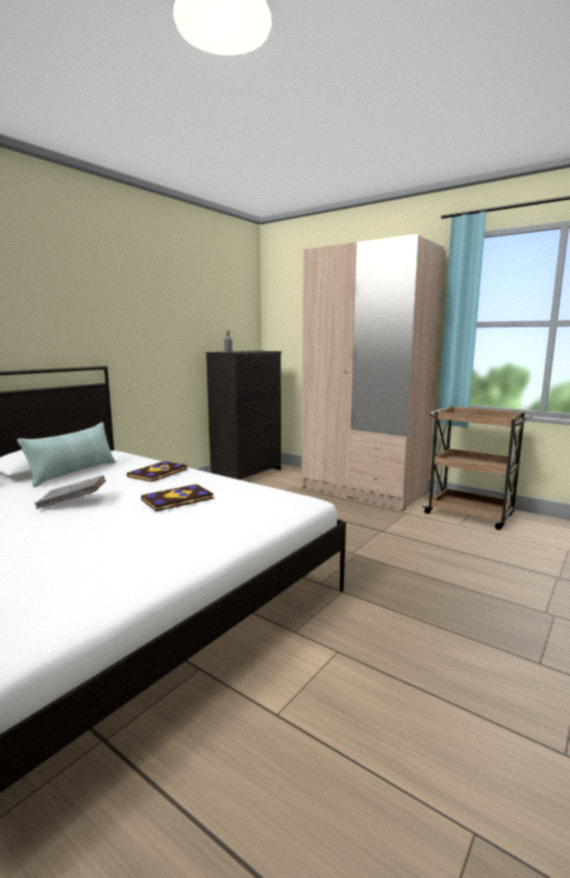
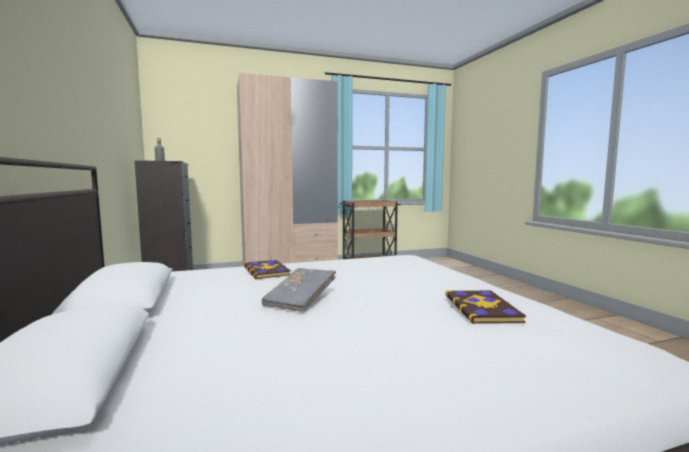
camera: 55 degrees left, 5 degrees down
pillow [17,422,116,487] -> none
book [141,484,214,511] -> book moved to [445,290,526,324]

